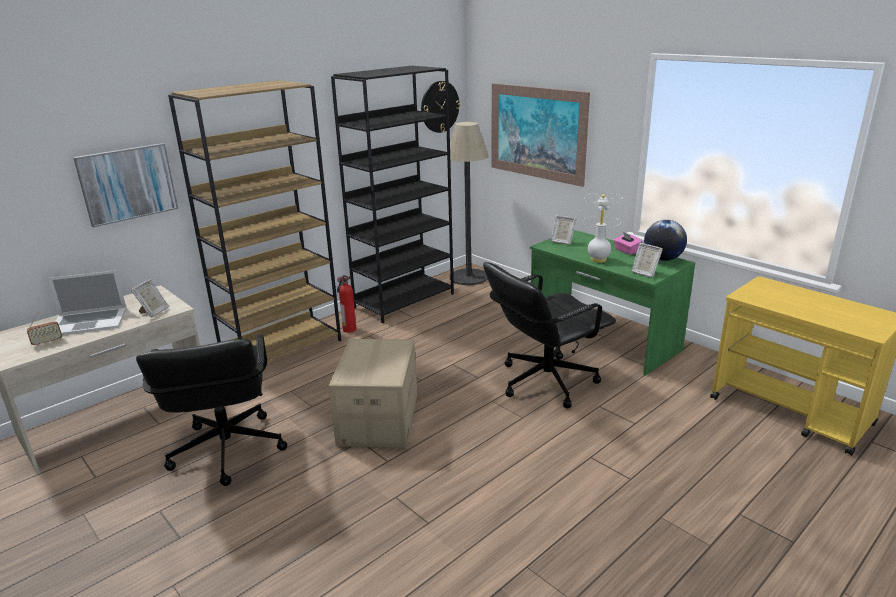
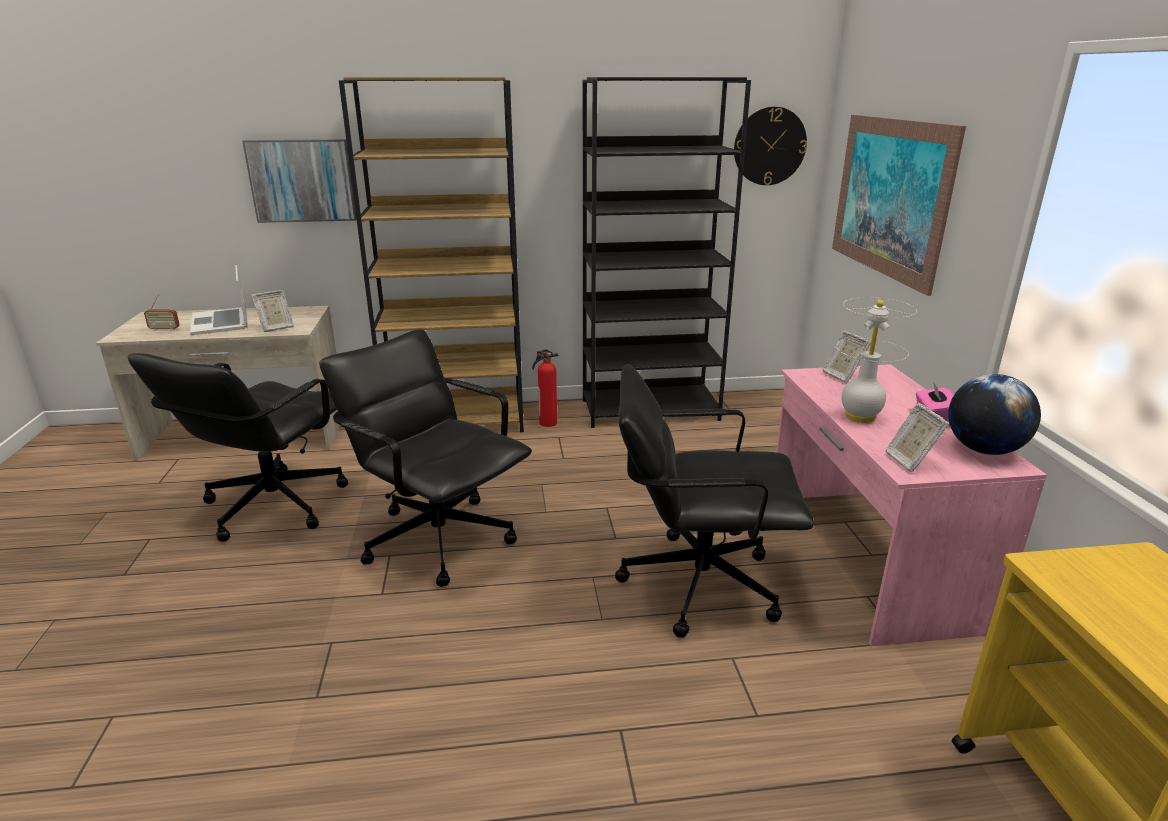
camera: 35 degrees right, 0 degrees up
laptop [48,270,127,335] -> laptop turned 45 degrees clockwise [190,265,248,335]
cardboard box [329,339,417,448] -> black office chair [319,329,532,587]
floor lamp [446,122,489,285] -> none
green desk [530,230,695,376] -> pink desk [776,364,1047,646]

